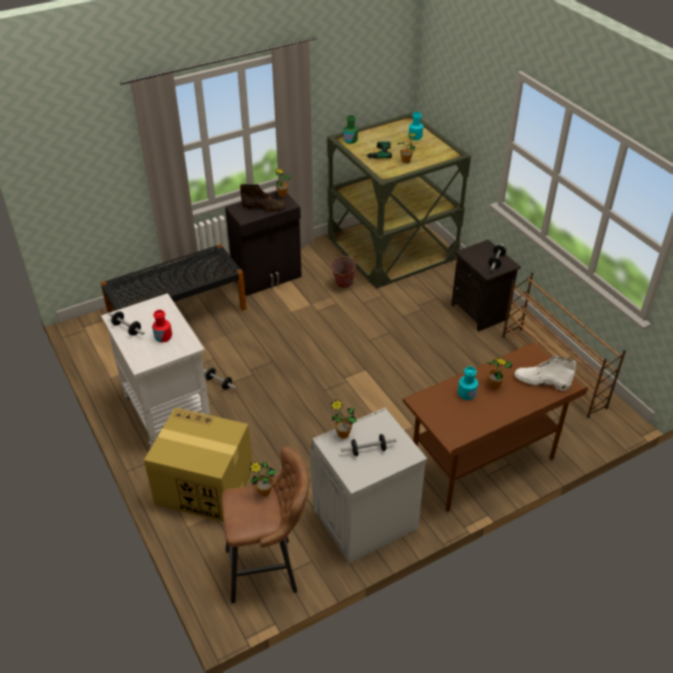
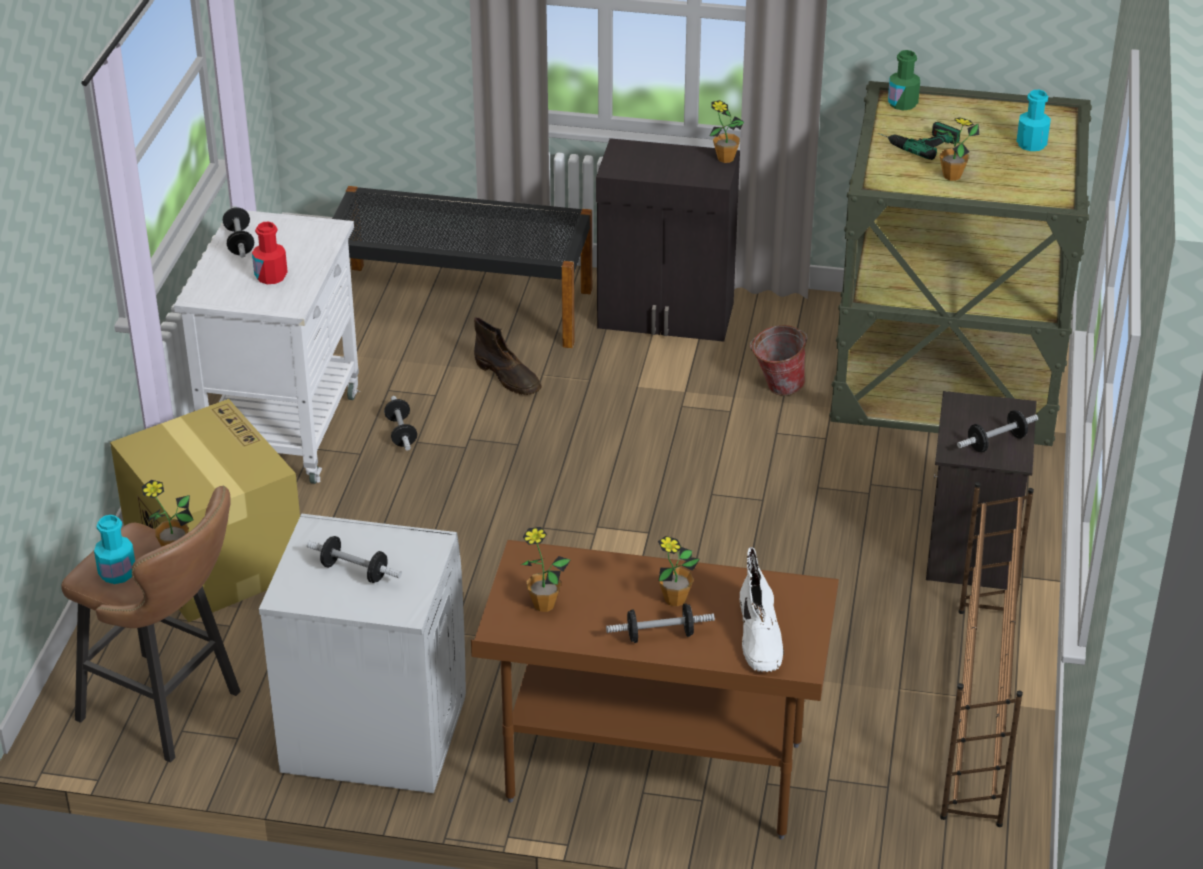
camera: 40 degrees right, 5 degrees down
brown boot [240,184,286,212] -> brown boot moved to [474,317,542,395]
potted plant [331,399,357,439] -> potted plant moved to [521,527,571,612]
turquoise bottle [458,366,478,400] -> turquoise bottle moved to [94,515,135,584]
white boot [515,356,576,391] -> white boot turned 150 degrees counterclockwise [740,547,784,672]
none -> dumbbell [606,603,715,643]

